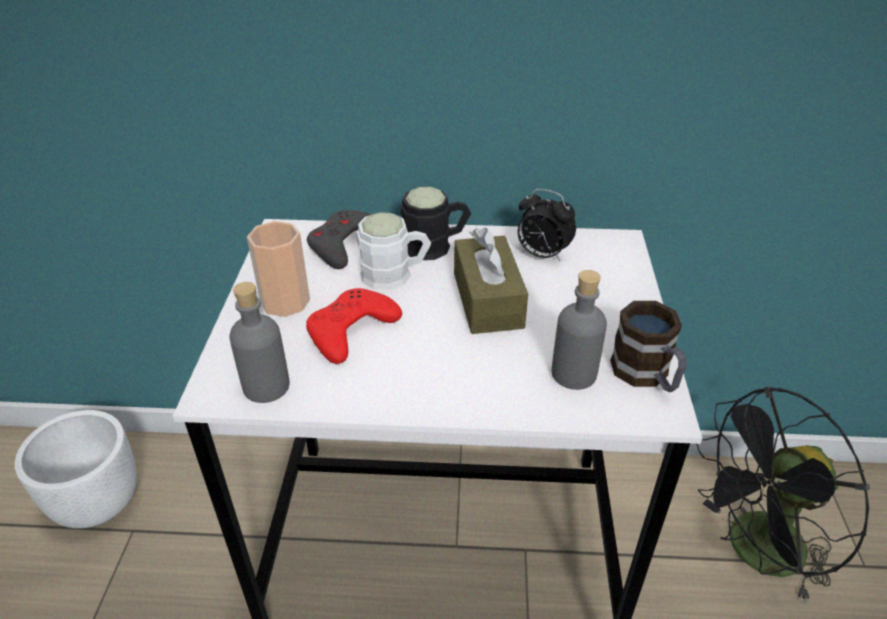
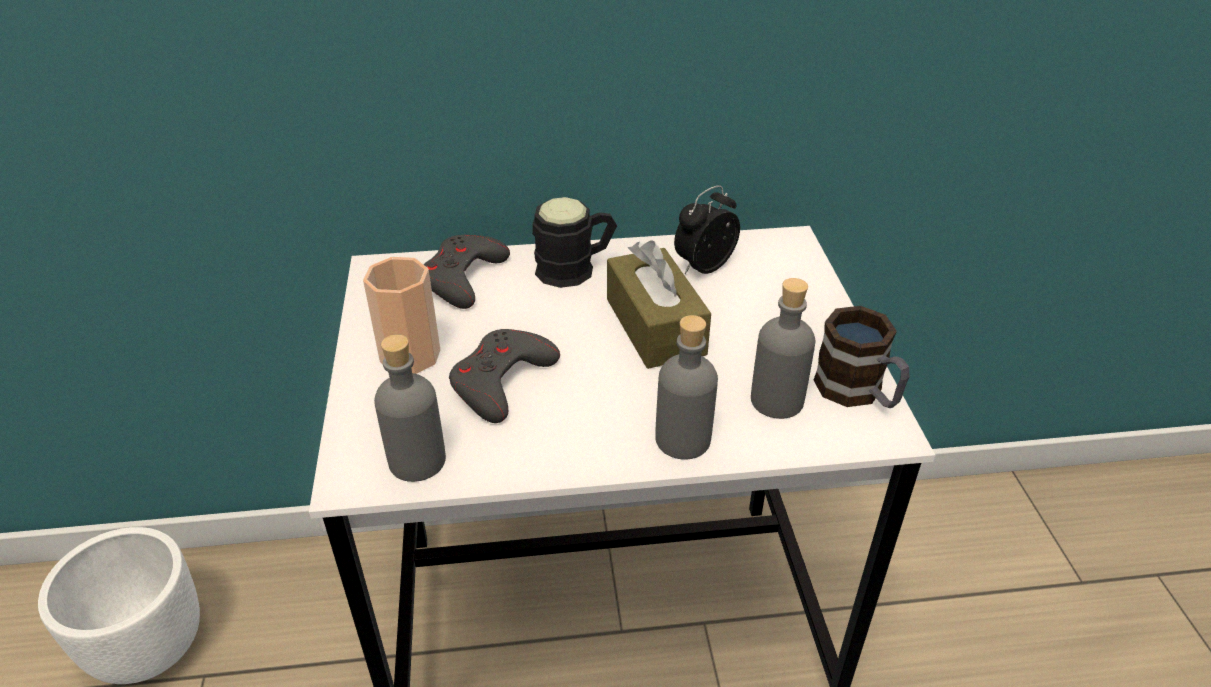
camera: 10 degrees left, 0 degrees up
red game controller [306,288,402,364] -> grey game controller [449,329,560,423]
white mug [357,212,431,290] -> none
alarm clock [518,189,576,261] -> alarm clock turned 120 degrees clockwise [674,185,740,274]
black fan [696,386,870,604] -> none
none -> grey bottle [655,315,718,459]

